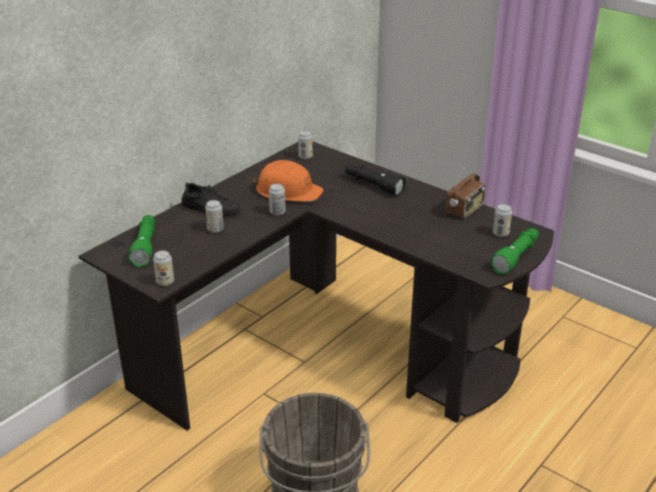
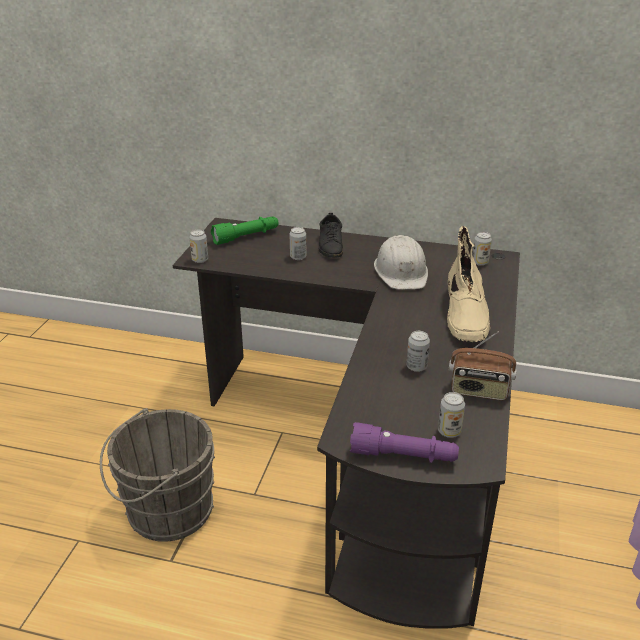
camera: 65 degrees right, 0 degrees up
orange hard hat [253,160,324,202] -> white hard hat [374,235,428,289]
can [269,184,286,216] -> can moved to [407,331,430,372]
black flashlight [345,163,406,196] -> beige boot [447,226,491,342]
green flashlight [490,228,539,274] -> purple flashlight [350,422,459,463]

